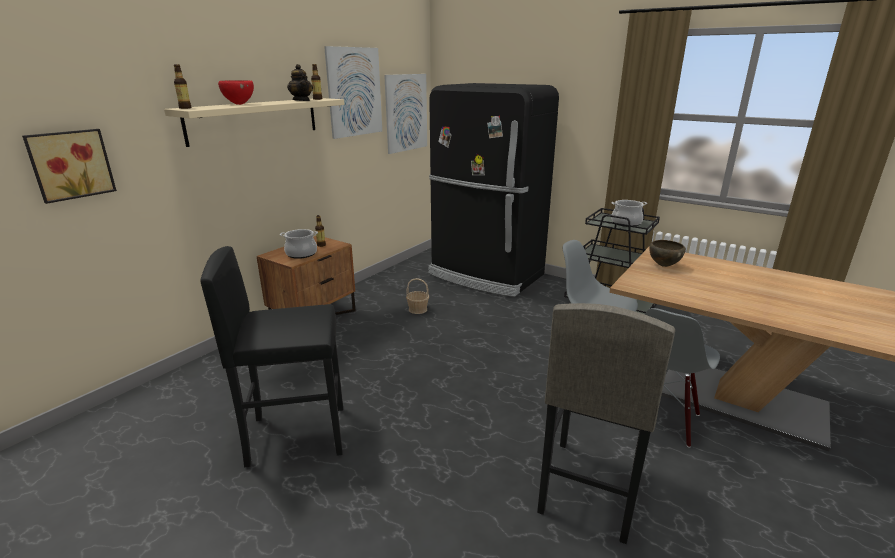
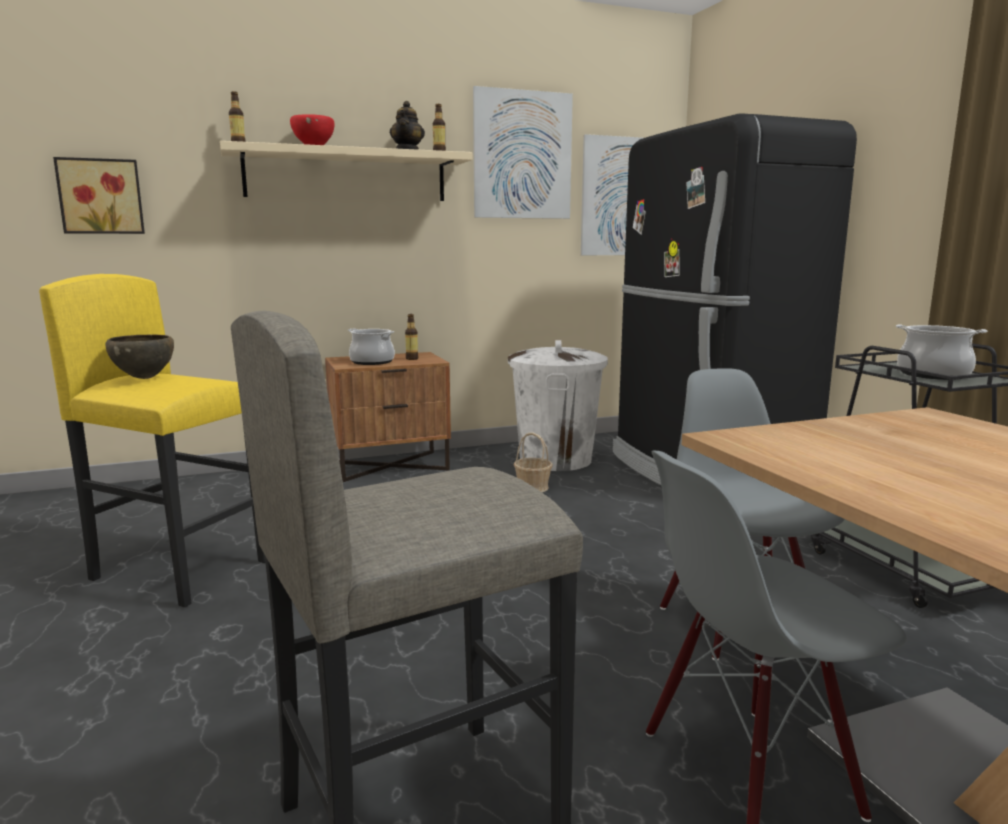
camera: 35 degrees right, 10 degrees down
black stool [200,246,343,467] -> yellow stool [39,274,265,607]
brown bowl [649,240,686,267] -> brown bowl moved to [106,334,174,379]
none -> white trash can [508,340,608,471]

